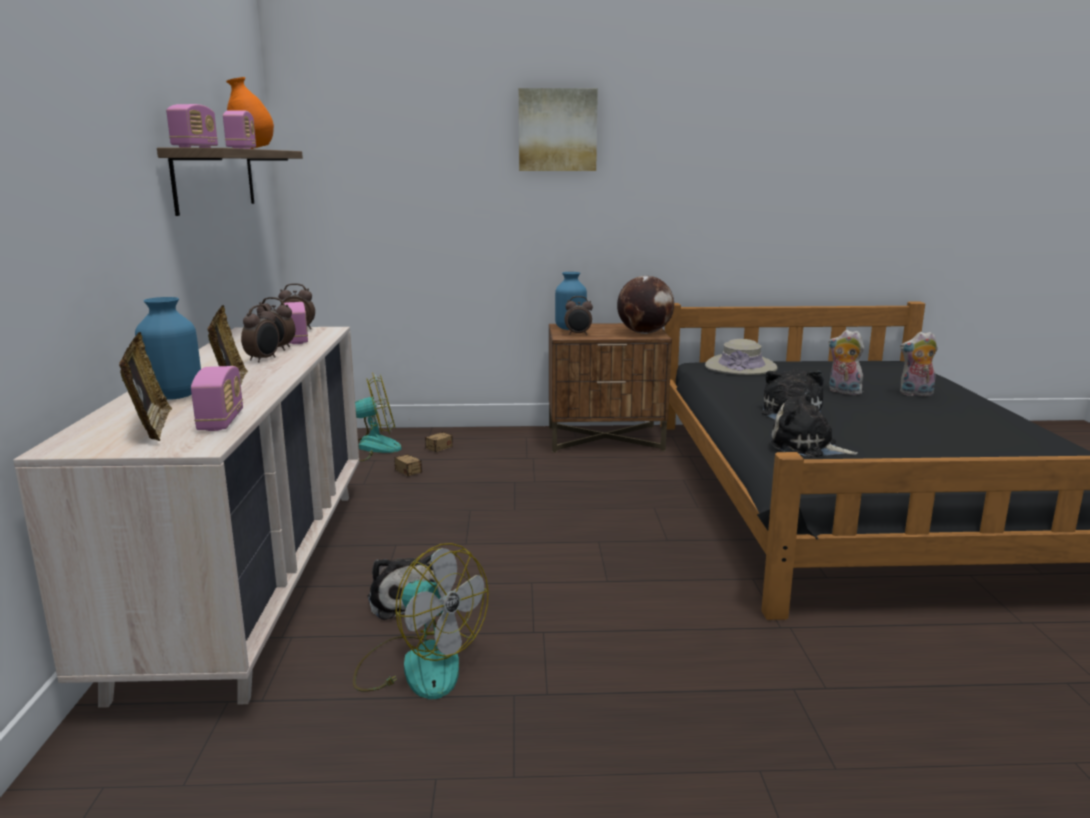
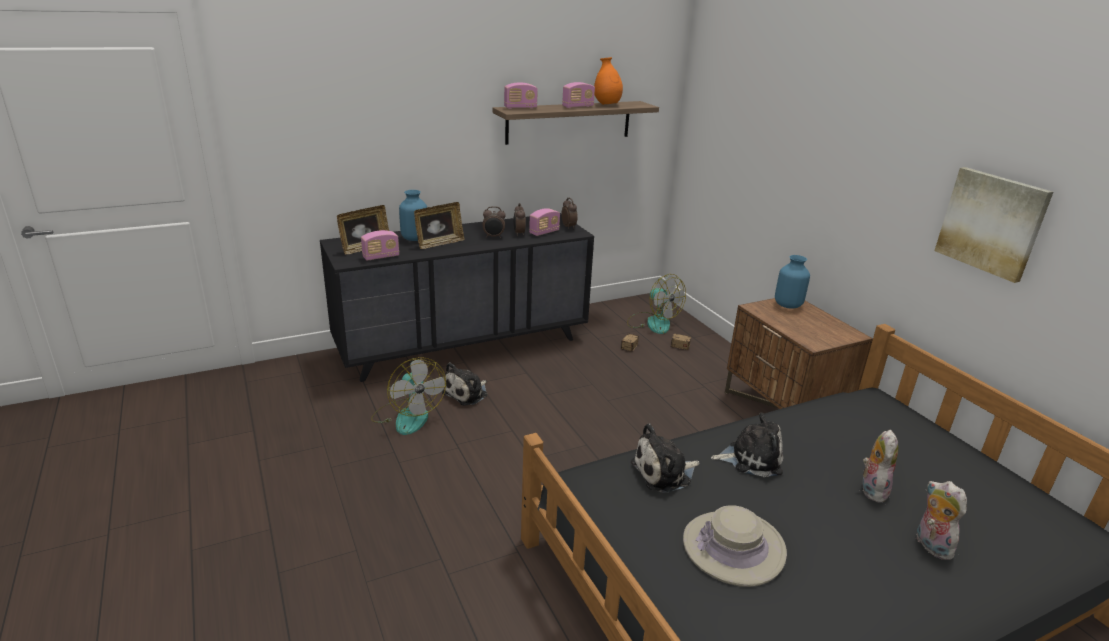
camera: 65 degrees right, 10 degrees up
beige dresser [13,327,359,708] -> black dresser [320,213,594,382]
fan [353,543,489,699] -> fan turned 45 degrees counterclockwise [371,357,446,435]
picture [519,88,598,171] -> picture moved to [935,167,1053,283]
alarm clock [564,296,593,335] -> none
globe [617,276,674,334] -> none
beige hat [705,339,778,375] -> beige hat moved to [683,505,787,587]
plush toy [769,390,858,457] -> plush toy turned 120 degrees counterclockwise [631,423,700,493]

